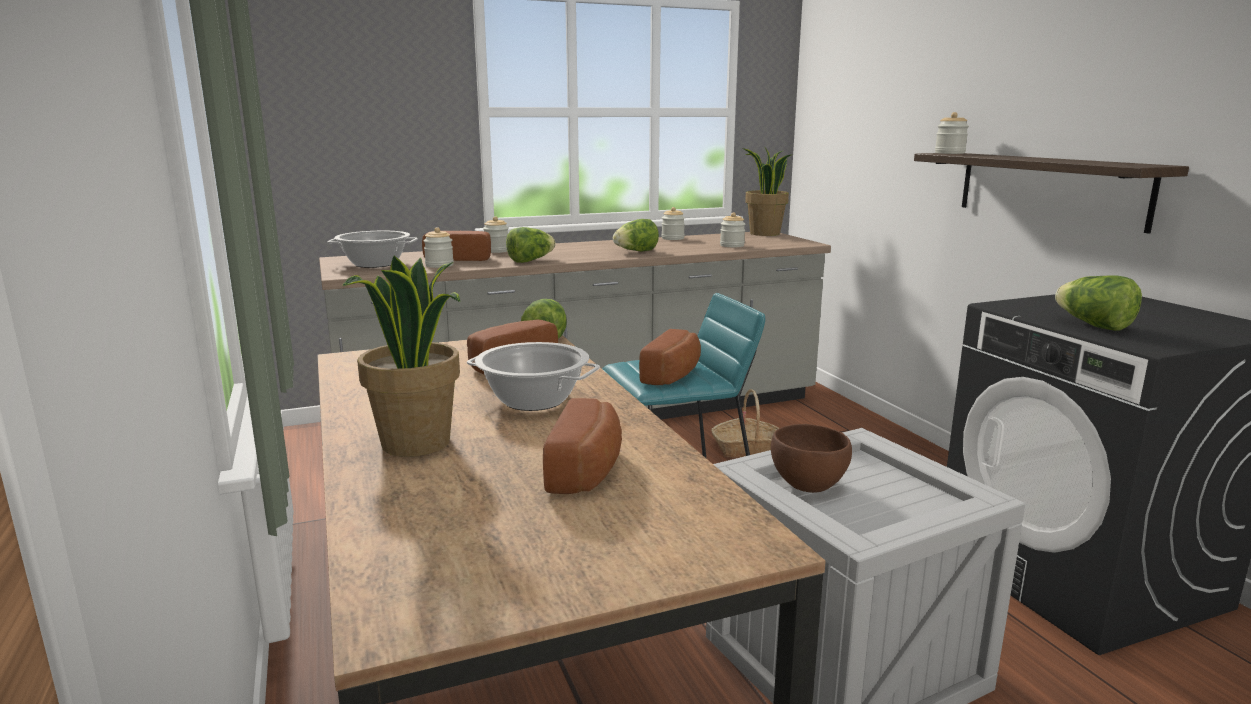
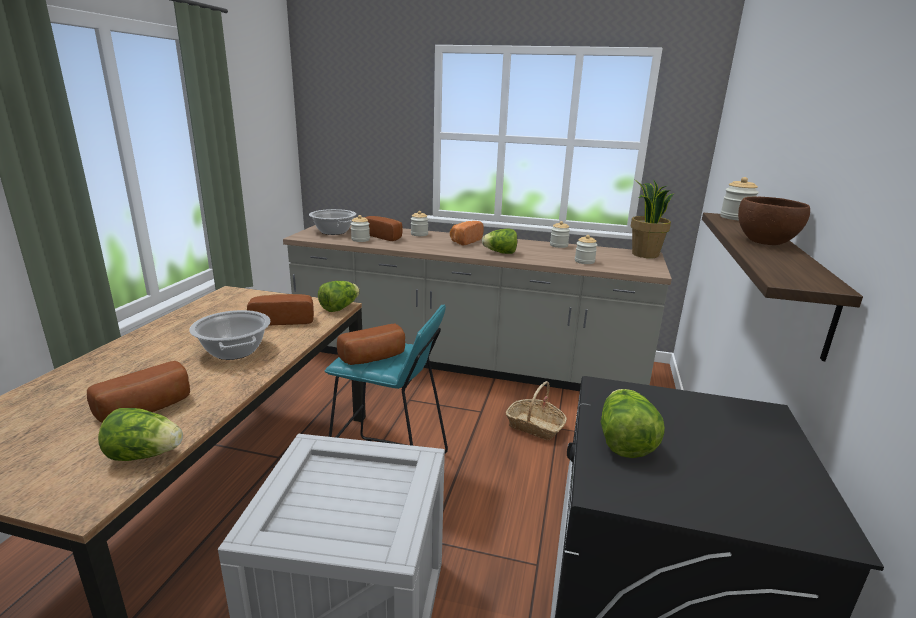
camera: 35 degrees right, 5 degrees up
potted plant [343,255,460,457] -> none
lettuce [506,227,556,263] -> lettuce moved to [98,408,183,461]
brown bowl [771,424,852,493] -> brown bowl moved to [738,196,810,245]
none -> bread [450,221,484,245]

